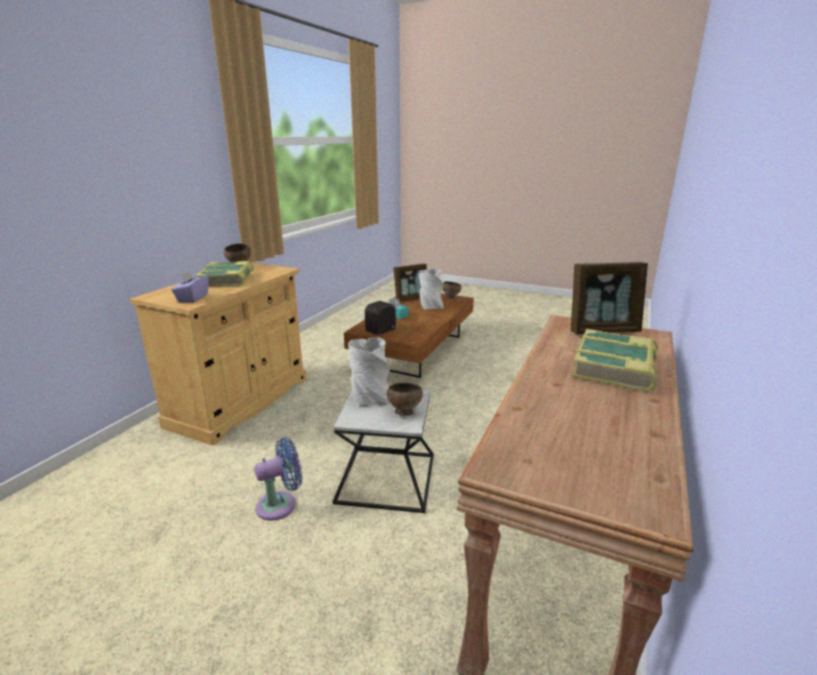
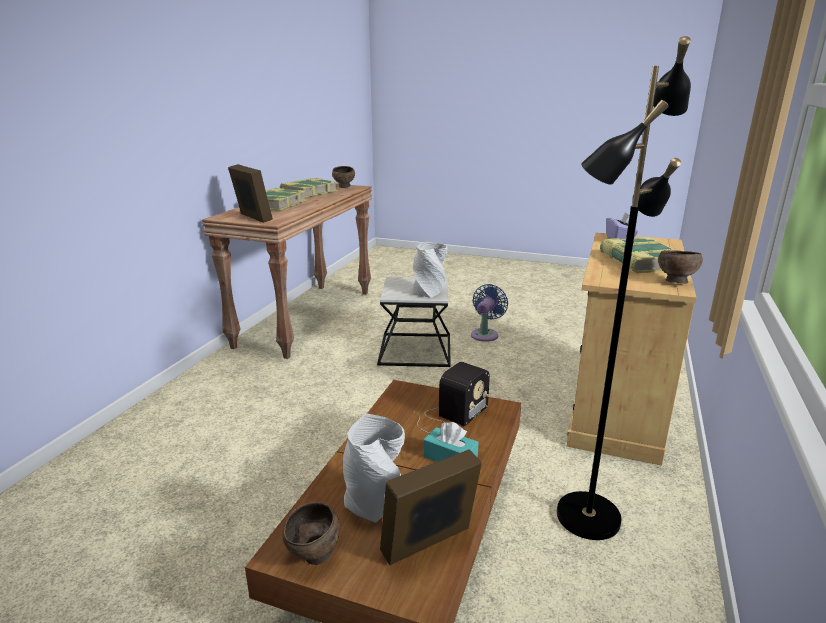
camera: 175 degrees right, 0 degrees up
blue fan [254,438,302,521] -> blue fan turned 150 degrees clockwise [471,284,508,342]
brown bowl [387,383,423,416] -> brown bowl moved to [332,166,355,188]
picture frame [570,262,648,334] -> picture frame turned 60 degrees clockwise [228,164,273,223]
none -> book [280,178,338,198]
none -> black floor lamp [557,36,691,540]

